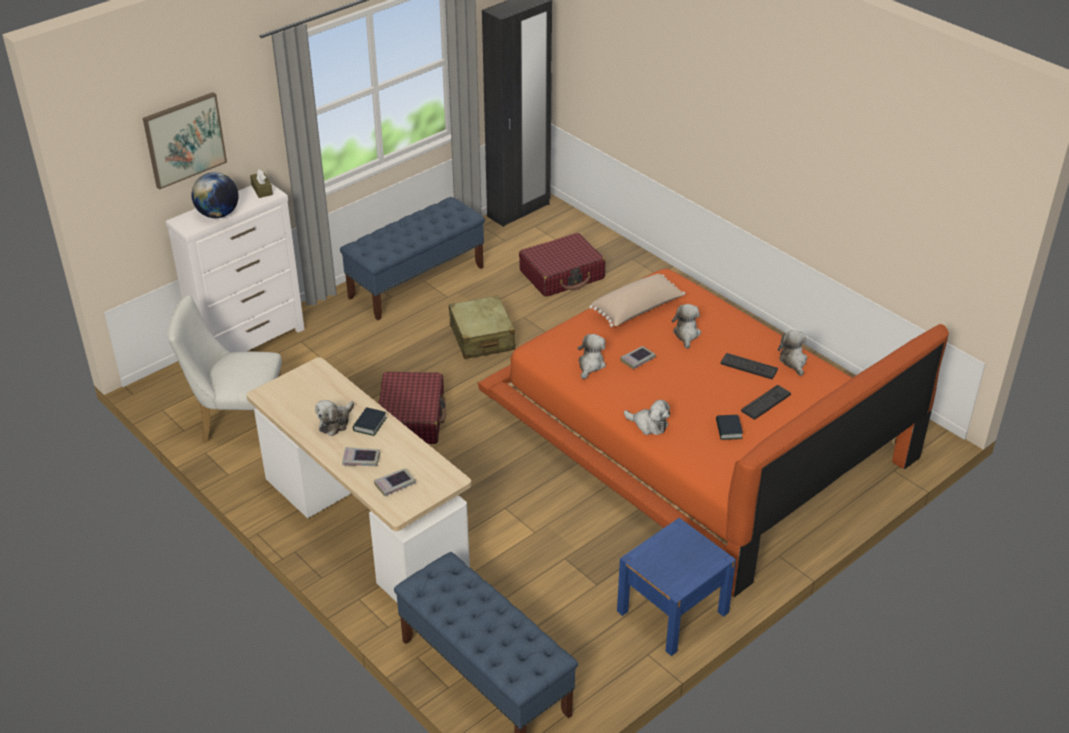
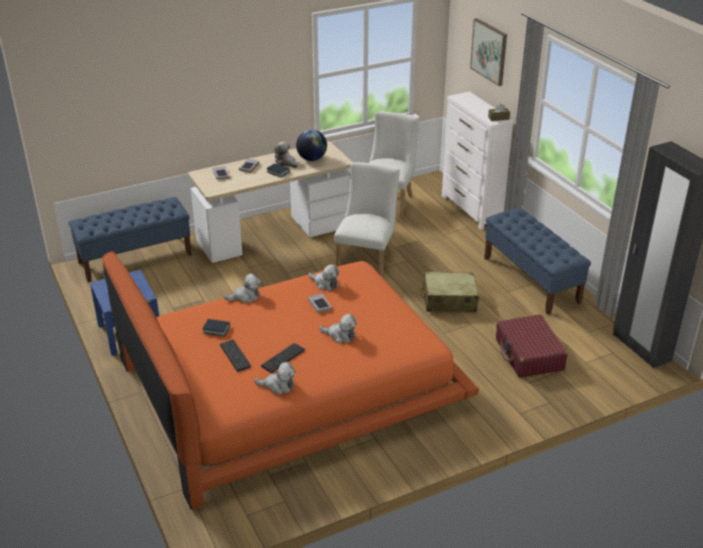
camera: 105 degrees right, 5 degrees down
globe [192,172,239,218] -> globe moved to [296,130,327,161]
red suitcase [378,372,446,444] -> white chair [334,162,400,278]
beige pillow [589,274,685,327] -> none
plush toy [624,400,670,435] -> plush toy turned 150 degrees counterclockwise [224,273,261,303]

